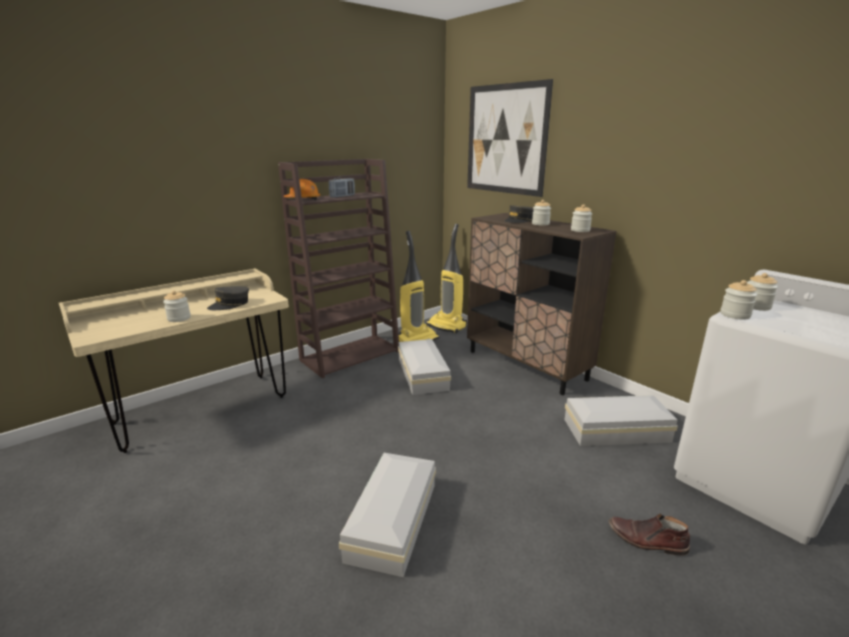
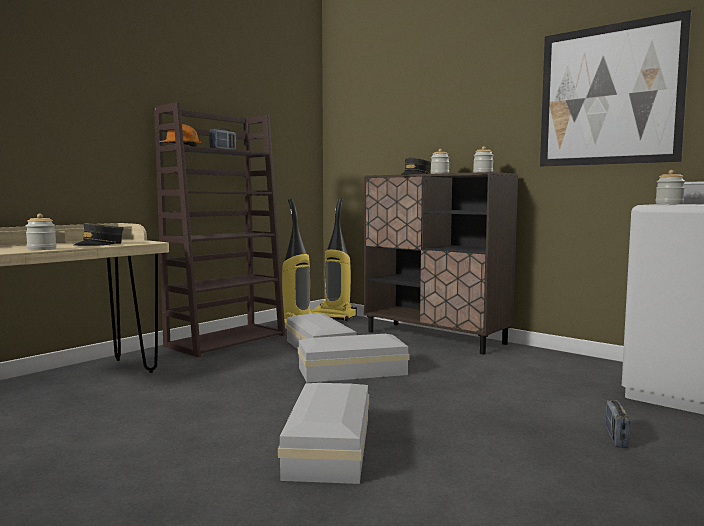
camera: 10 degrees left, 15 degrees down
picture [467,79,553,197] -> picture moved to [540,10,691,166]
white storage box [565,395,678,446] -> white storage box moved to [298,334,409,383]
brown boot [609,513,690,556] -> radio [606,400,630,448]
jar [721,280,758,320] -> none

